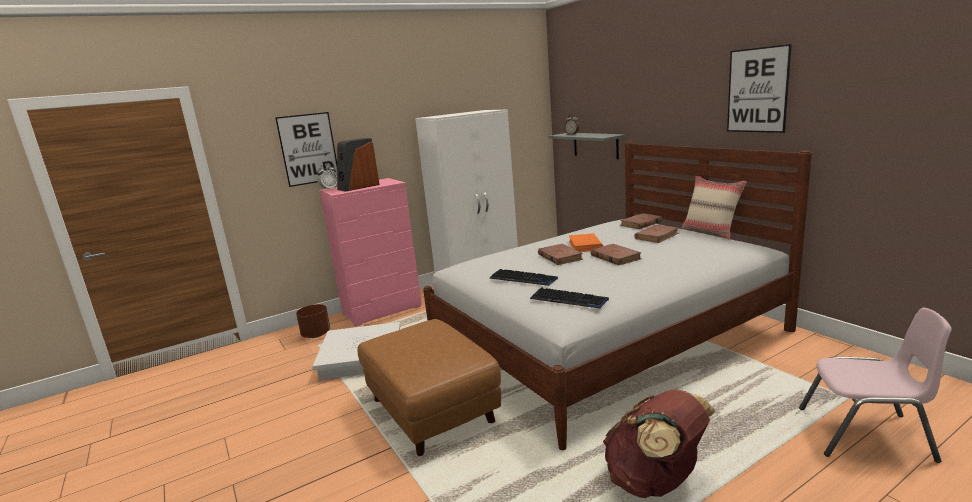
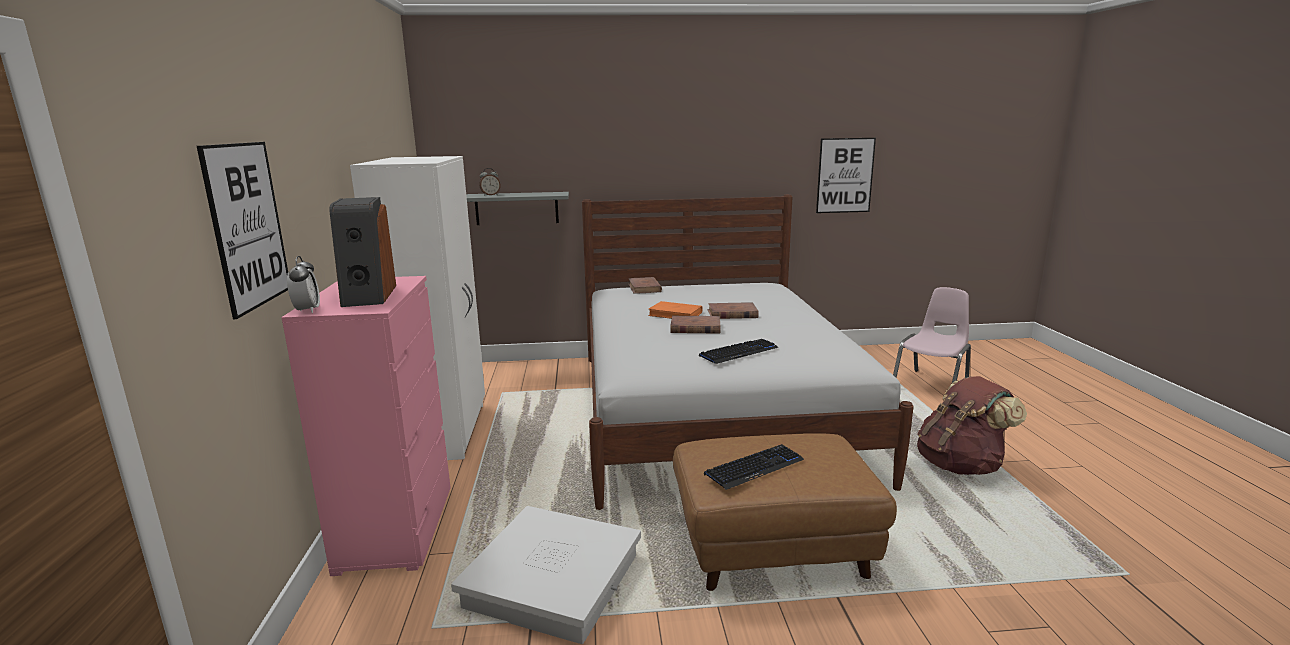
camera: 65 degrees left, 0 degrees up
brown planter [296,304,330,338] -> none
keyboard [530,288,609,308] -> keyboard moved to [704,444,804,490]
brown book [635,225,679,243] -> none
beige pillow [681,176,747,240] -> none
picture [727,44,792,133] -> picture moved to [816,138,876,213]

